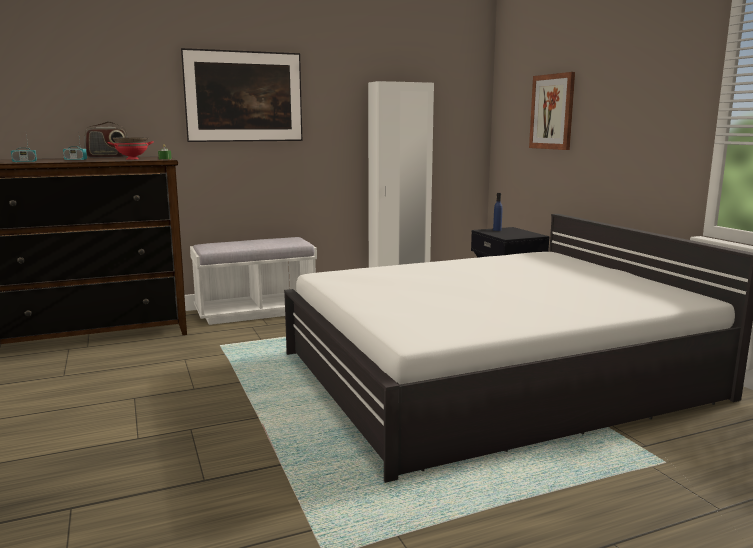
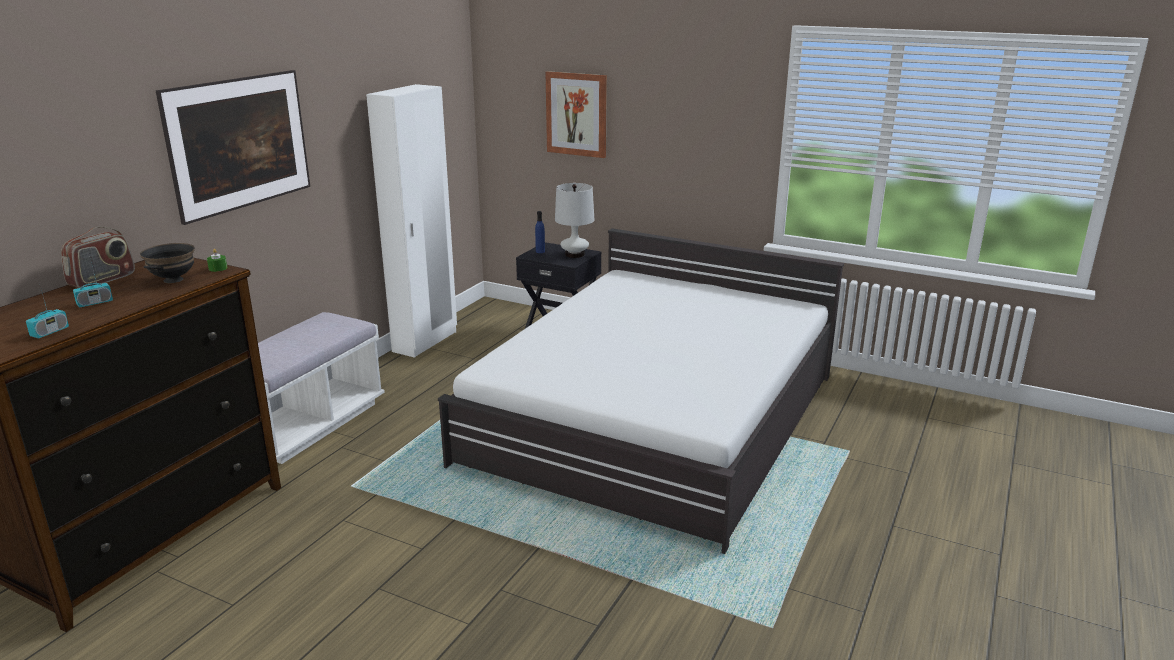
camera: 40 degrees left, 10 degrees up
red bowl [107,137,154,160] -> black bowl [140,243,195,283]
none -> white table lamp [555,183,595,258]

